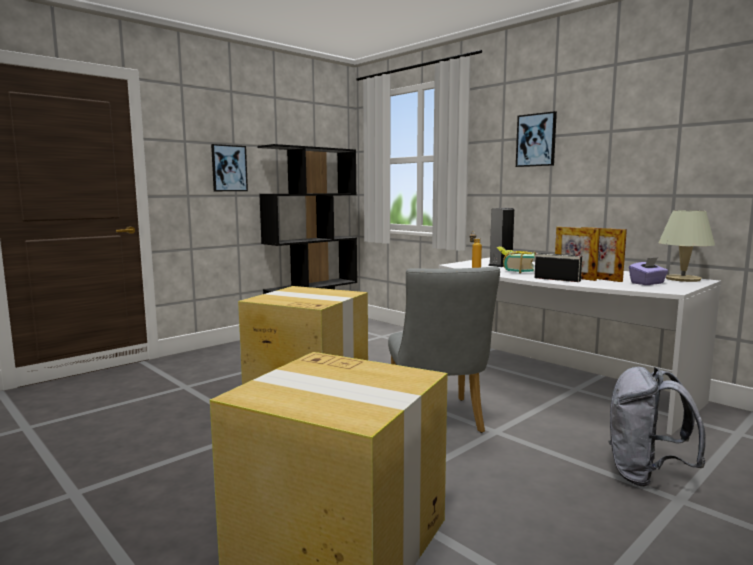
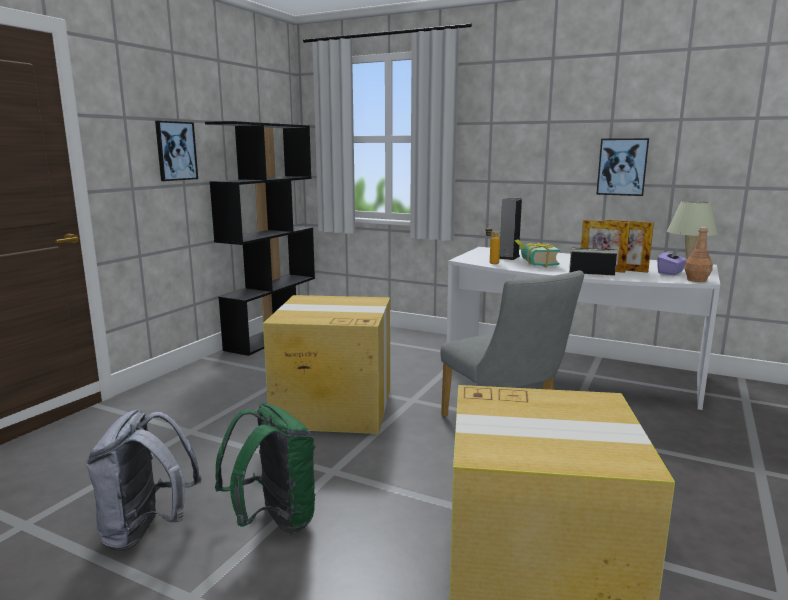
camera: 20 degrees left, 5 degrees up
picture [516,111,557,167] -> picture moved to [596,138,649,196]
grey backpack [609,367,706,486] -> grey backpack moved to [86,409,202,551]
none -> green backpack [215,403,316,533]
none -> brown bottle [684,227,713,282]

